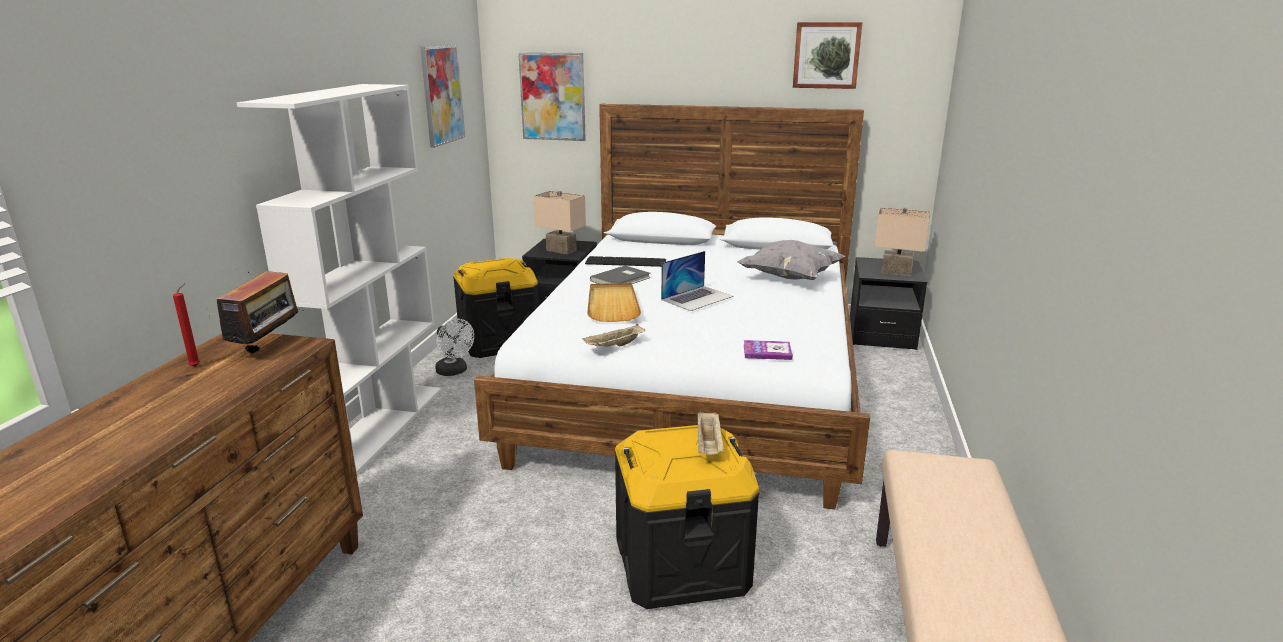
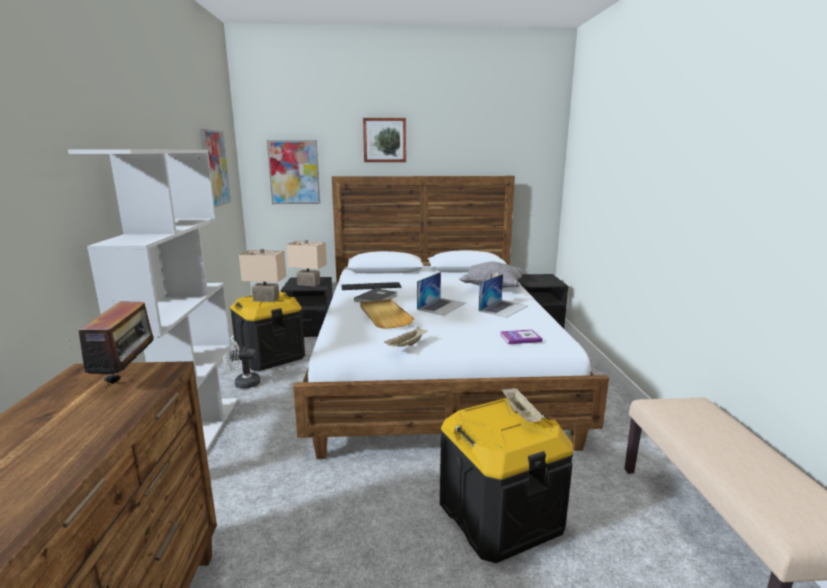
camera: 15 degrees left, 5 degrees down
red candle [173,283,200,367] -> none
white fan [435,319,474,376] -> white fan turned 135 degrees clockwise [223,339,260,389]
picture [793,22,862,89] -> picture moved to [363,118,406,162]
beige table lamp [874,207,930,276] -> beige table lamp moved to [239,249,286,302]
none -> laptop [479,274,528,318]

